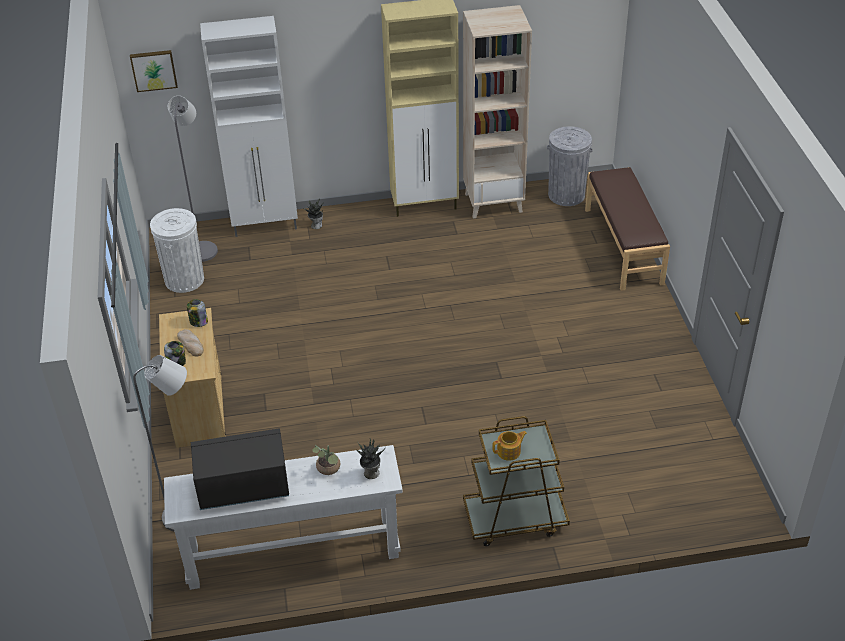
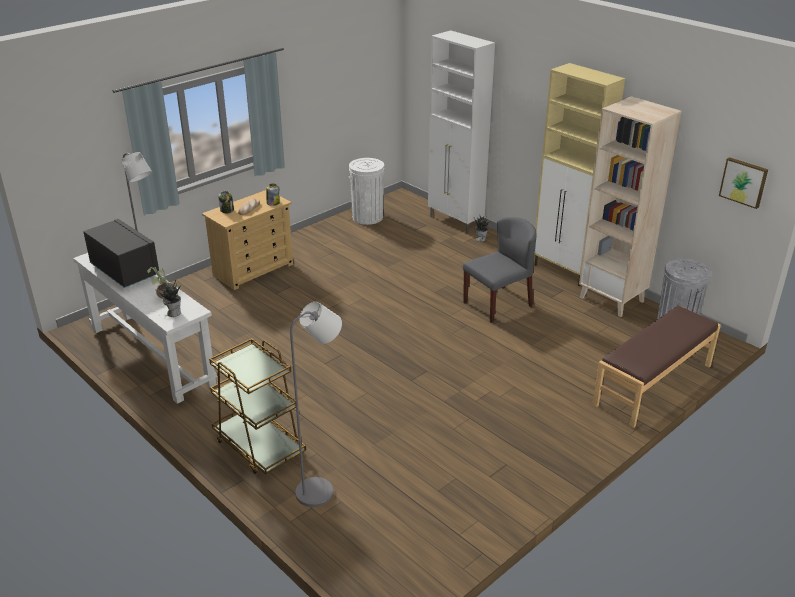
camera: 55 degrees right, 10 degrees down
picture [130,50,178,92] -> picture moved to [719,157,768,209]
grey floor lamp [168,96,218,262] -> grey floor lamp moved to [290,302,342,507]
teapot [492,431,527,461] -> none
none -> grey chair [463,217,537,323]

